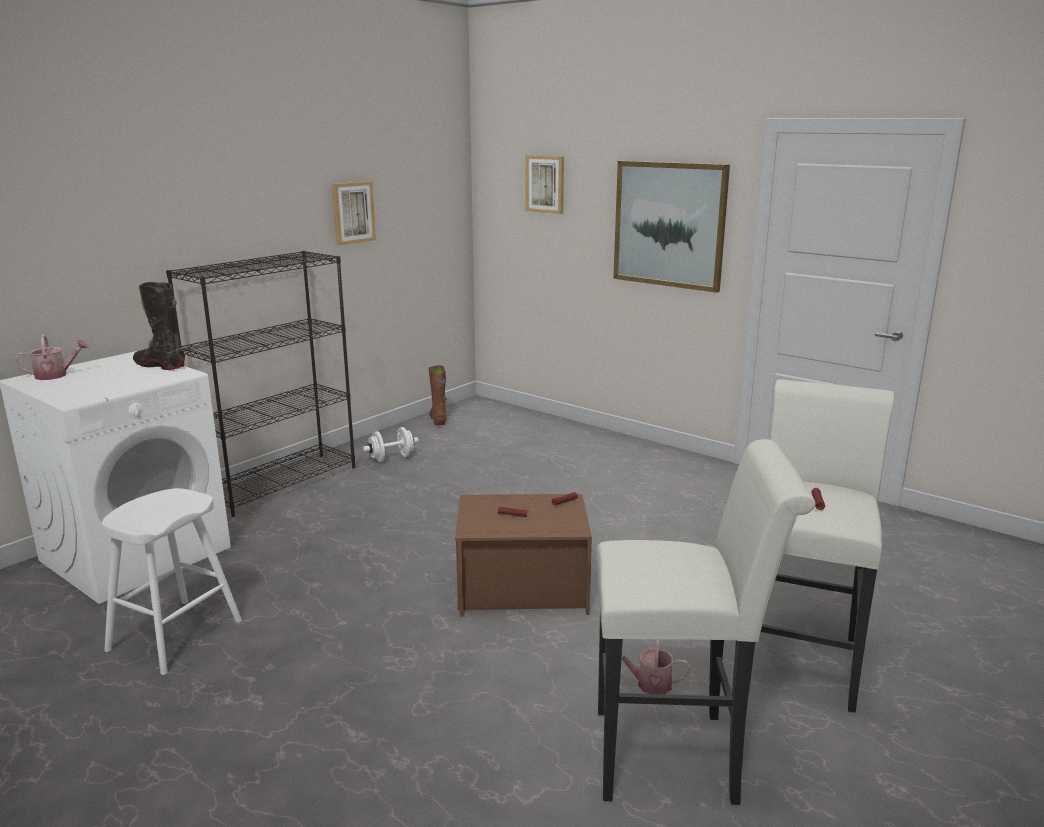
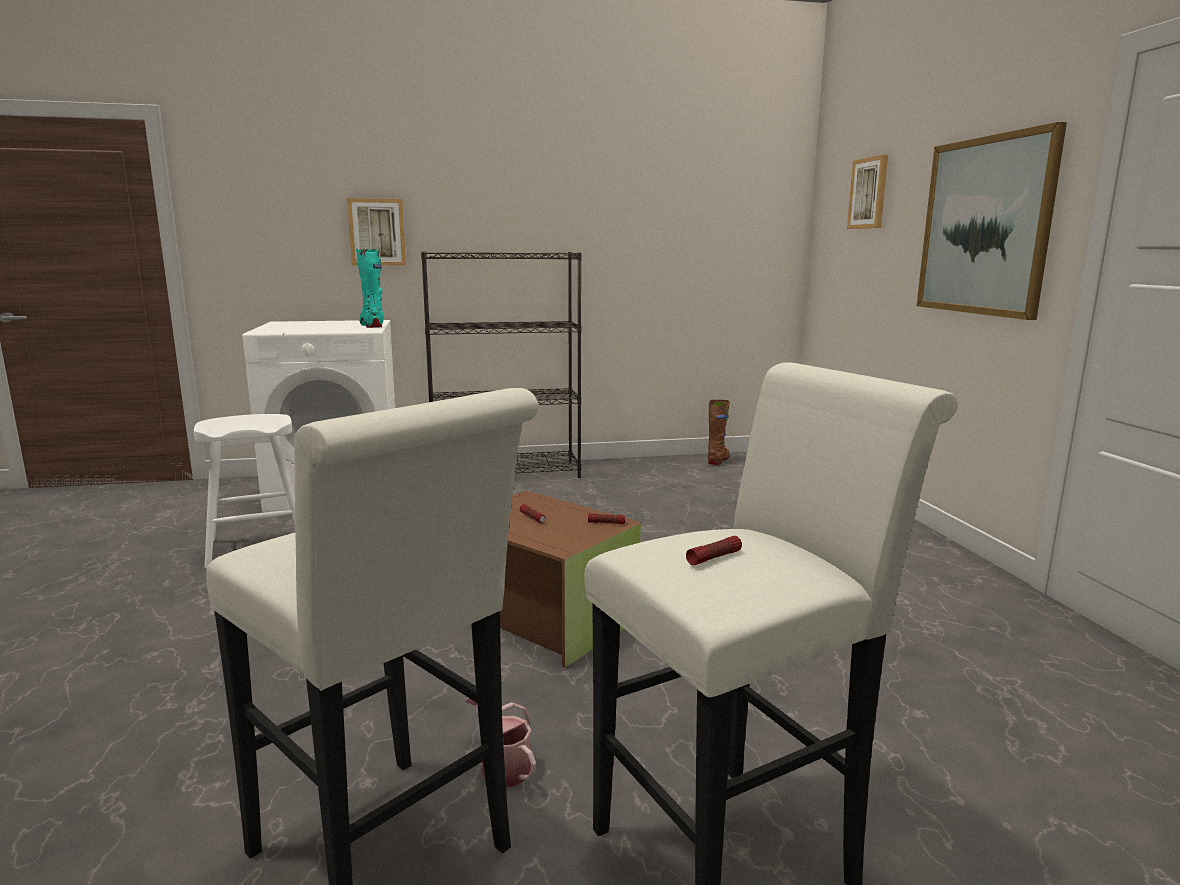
camera: 40 degrees right, 5 degrees down
watering can [15,334,89,380] -> none
black boot [133,282,185,370] -> turquoise boot [356,249,384,328]
picture [332,181,376,245] -> picture moved to [347,198,406,266]
white dumbbell [363,427,418,462] -> none

